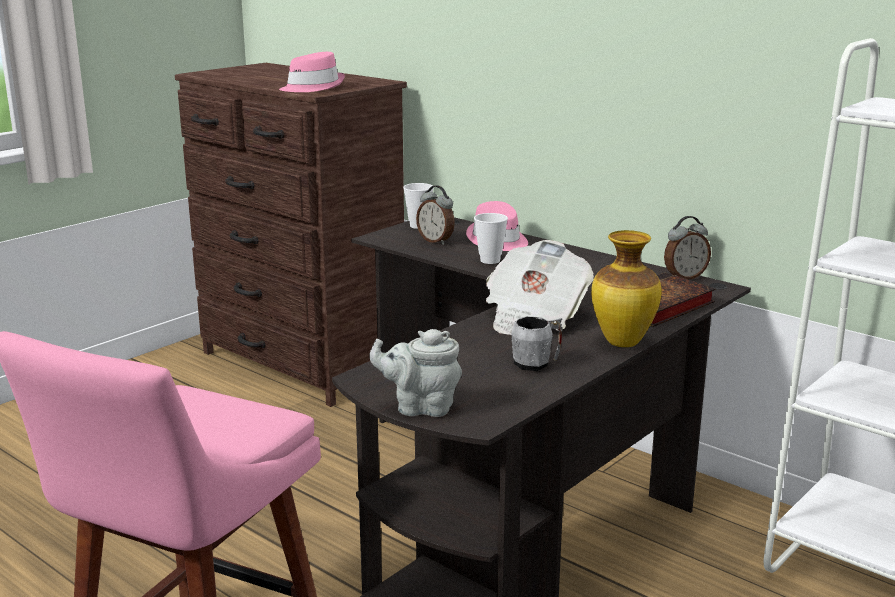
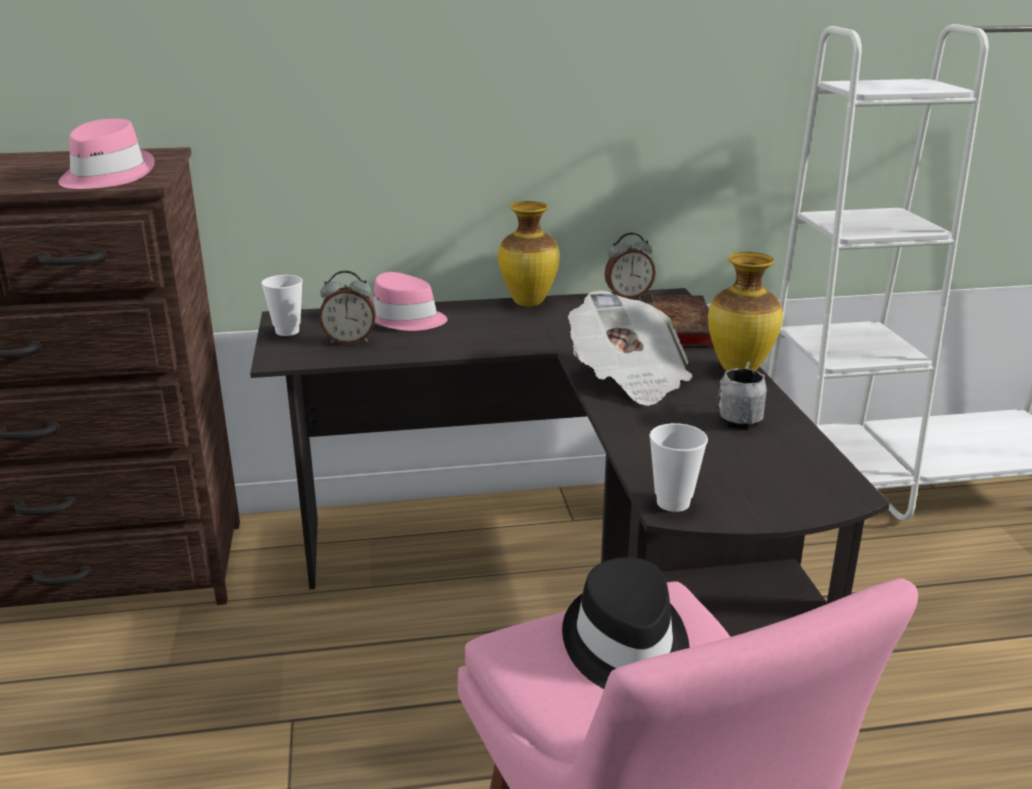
camera: 50 degrees left, 5 degrees up
grey teapot [369,329,462,417] -> none
cup [474,213,508,264] -> cup moved to [649,423,708,512]
alarm clock [664,216,711,279] -> alarm clock turned 60 degrees clockwise [605,233,656,299]
none -> vase [498,201,560,307]
none -> black hat [562,557,690,689]

